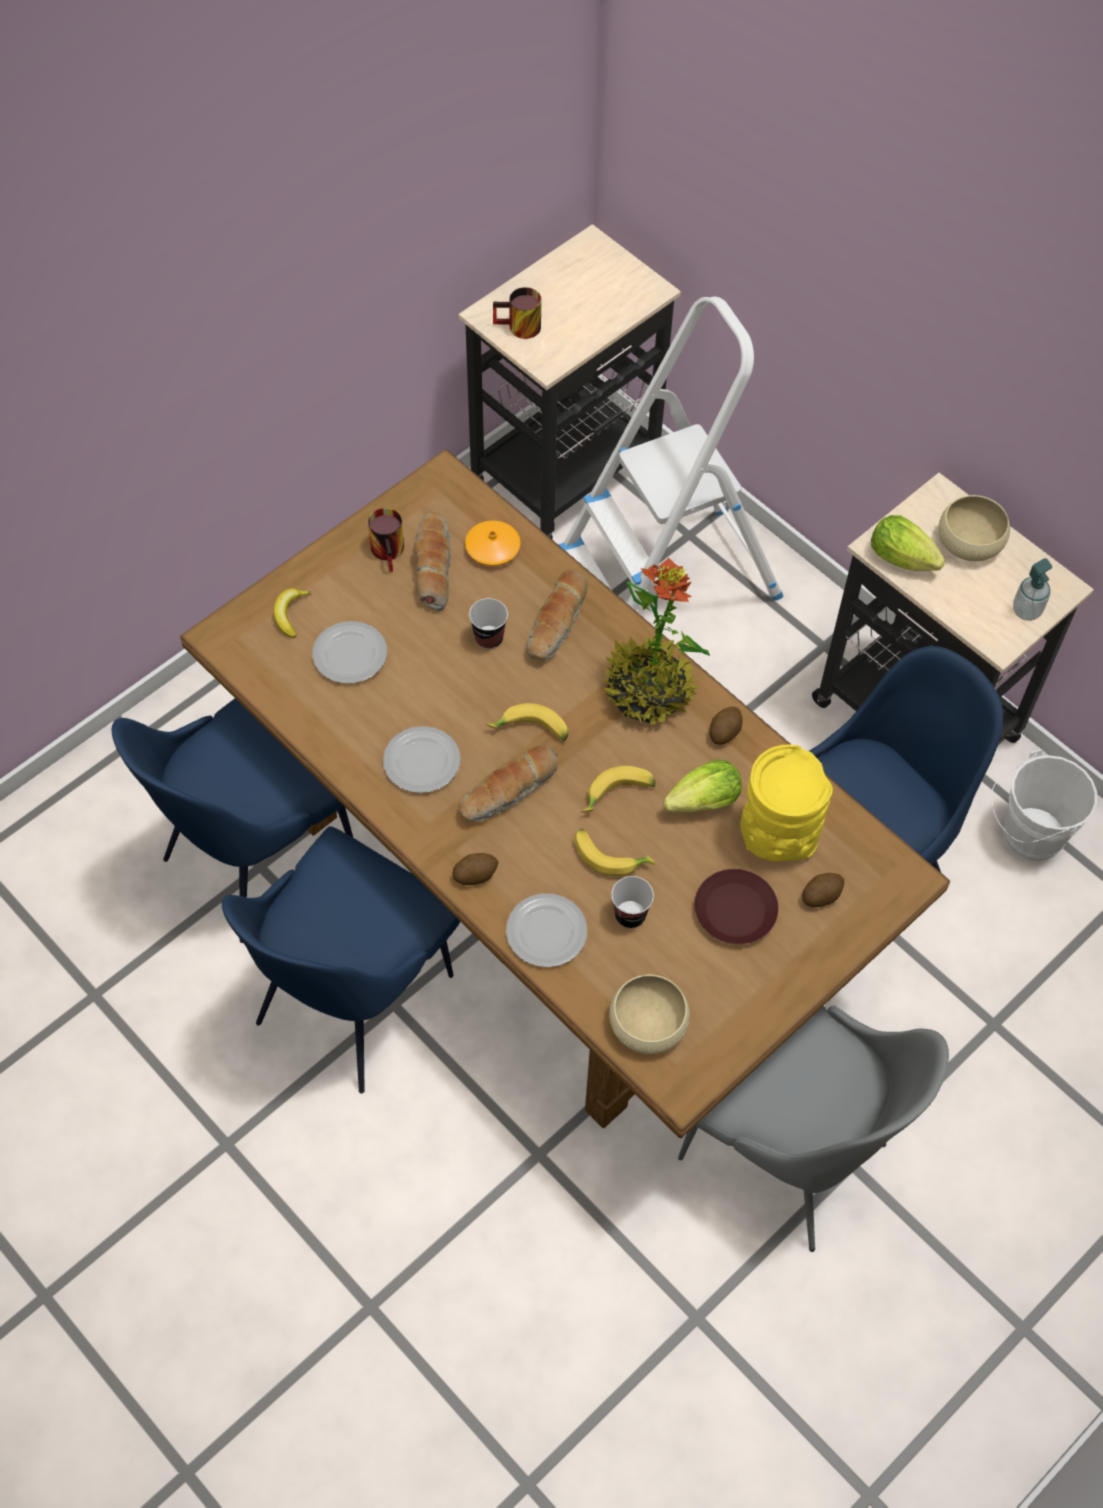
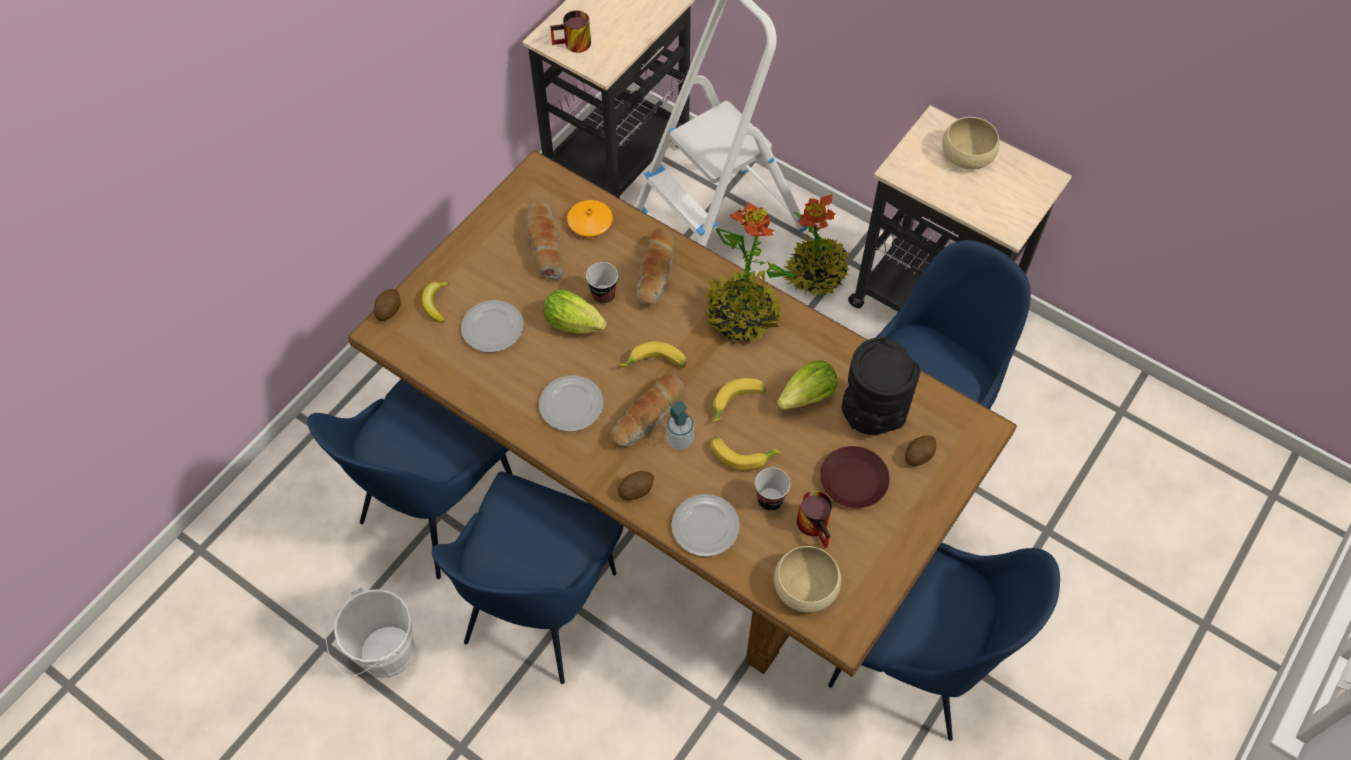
camera: 10 degrees left, 0 degrees up
mug [368,508,404,572] -> mug moved to [797,490,832,548]
grey chair [678,1006,949,1252] -> blue chair [828,543,1060,741]
potato [709,707,743,745] -> potato moved to [374,289,401,321]
yellow vase [740,745,833,862] -> black vase [842,337,921,435]
lettuce [871,515,946,571] -> lettuce moved to [543,289,607,334]
white bucket [991,749,1097,862] -> white bucket moved to [325,587,415,678]
soap dispenser [1013,558,1052,621] -> soap dispenser moved to [667,400,694,450]
none -> potted plant [783,193,850,296]

